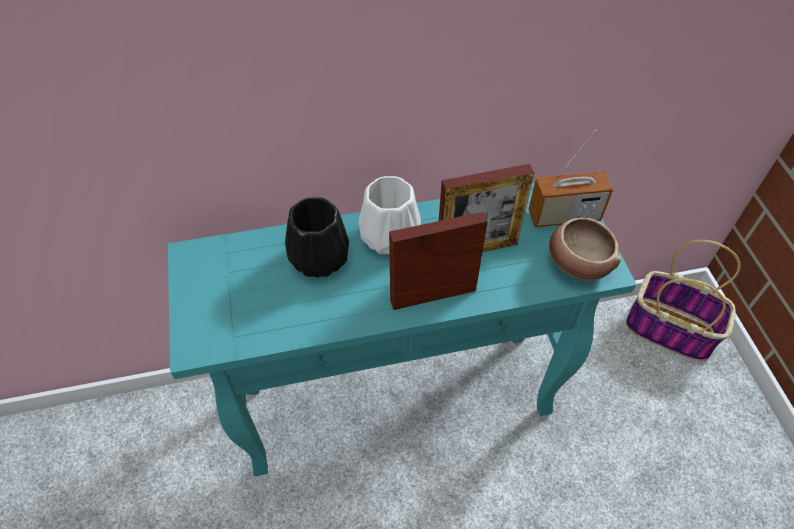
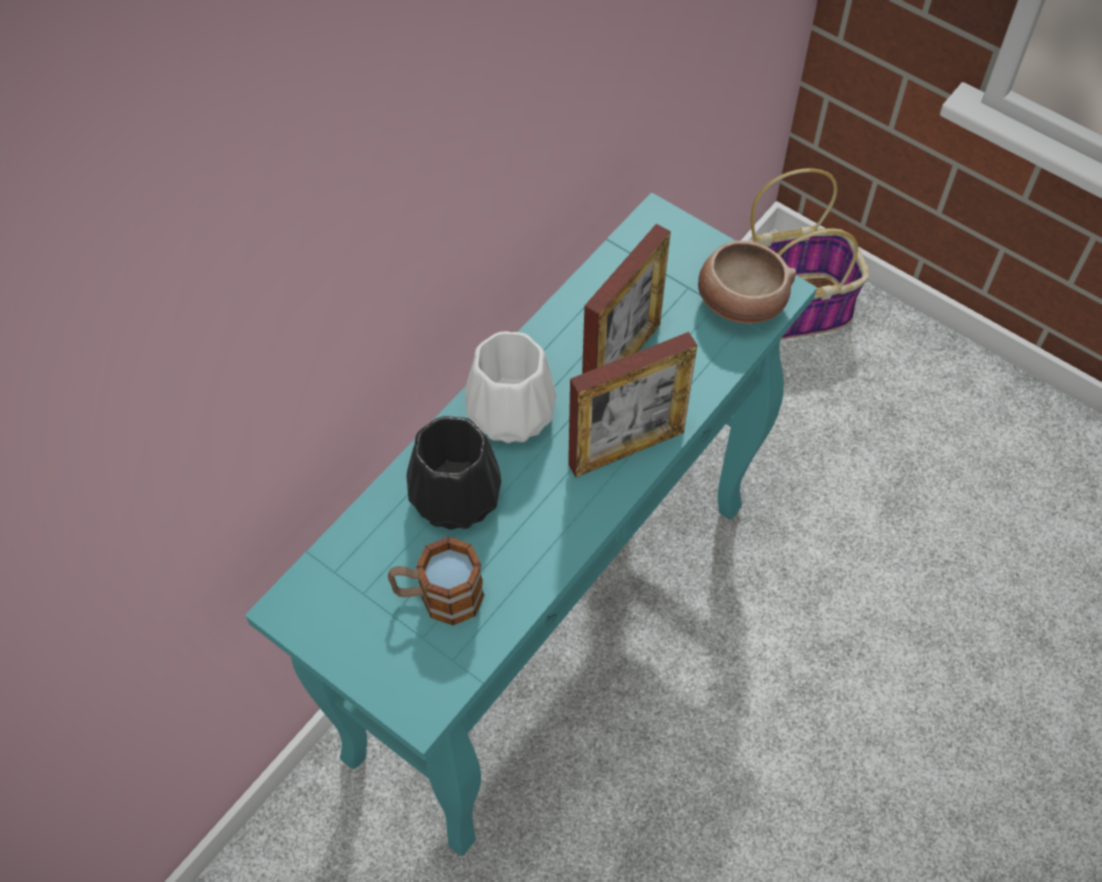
camera: 40 degrees left, 5 degrees up
picture frame [389,212,488,310] -> picture frame turned 150 degrees counterclockwise [568,332,697,477]
radio [529,129,613,227] -> none
none -> mug [388,537,484,625]

